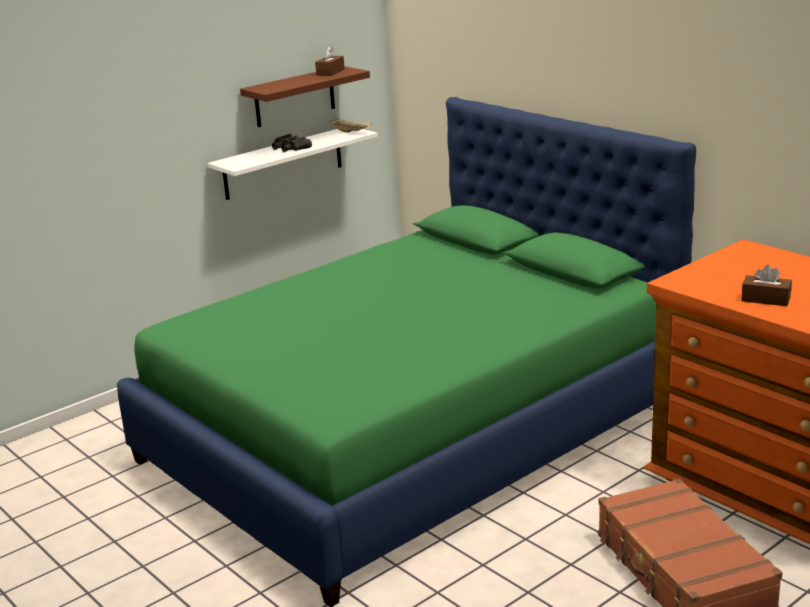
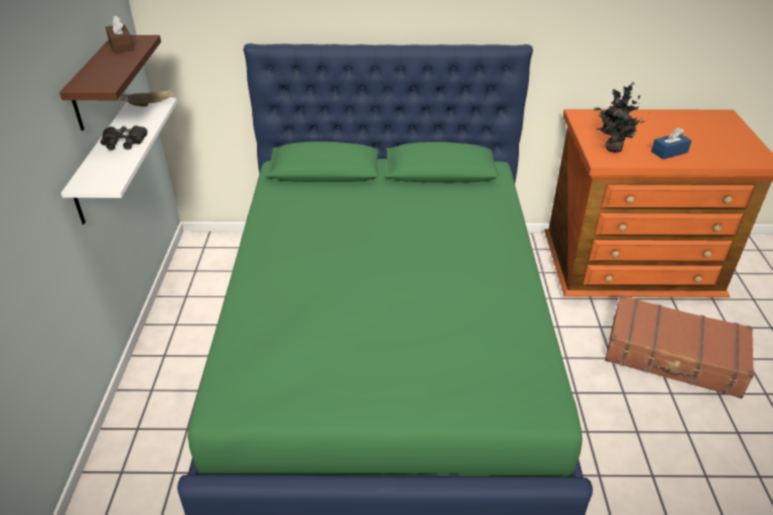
camera: 50 degrees left, 15 degrees up
brown tissue box [741,265,792,306] -> blue tissue box [651,128,692,159]
none -> potted plant [594,82,645,152]

